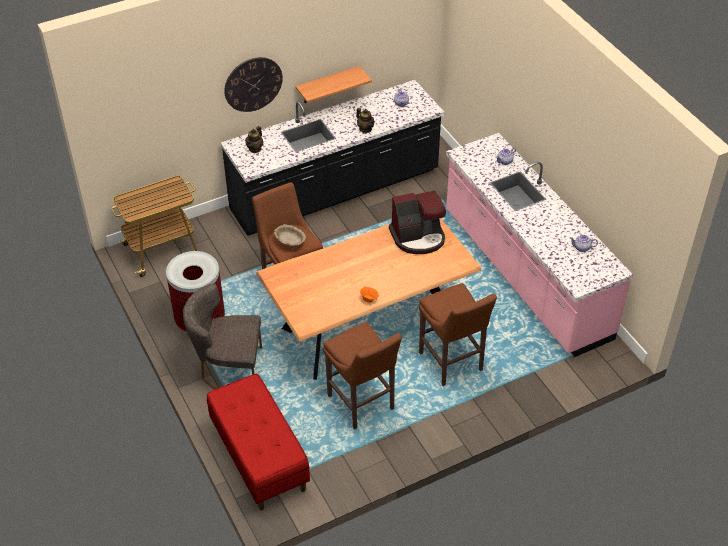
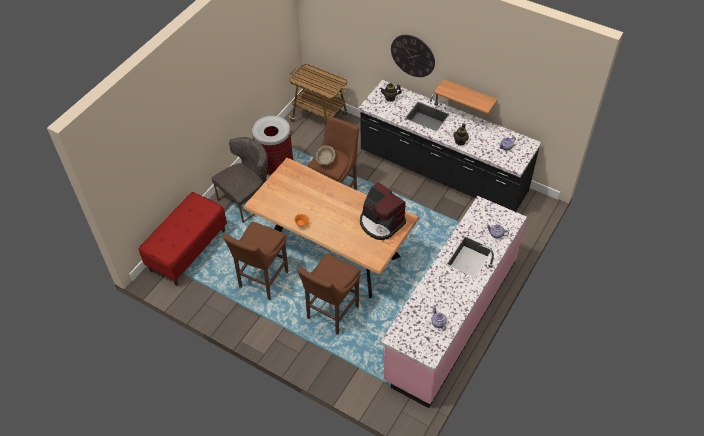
camera: 60 degrees right, 5 degrees up
grey chair [183,283,262,389] -> grey chair turned 75 degrees clockwise [212,137,268,223]

